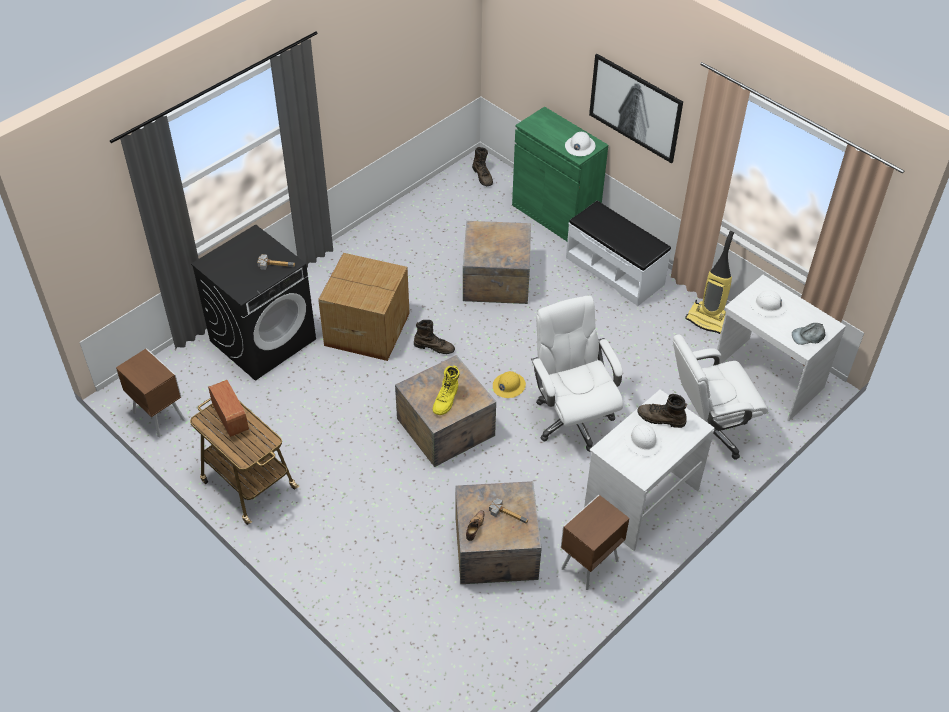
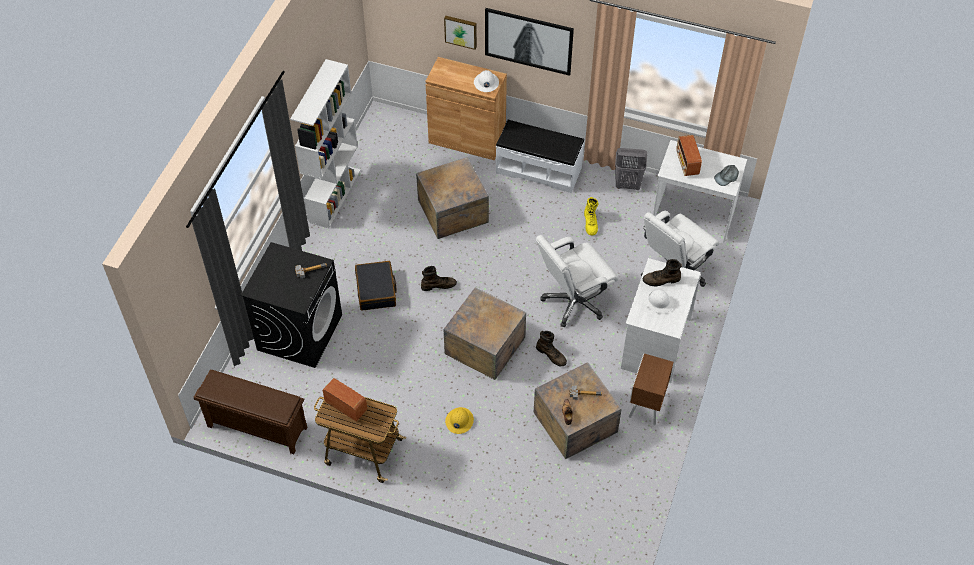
camera: 25 degrees left, 5 degrees up
brown nightstand [116,348,185,437] -> brown shoe rack [194,370,307,454]
cardboard box [318,253,410,361] -> black suitcase [355,261,397,311]
yellow boot [432,365,460,415] -> yellow boot moved to [584,197,598,235]
brown boot [472,147,493,186] -> brown boot moved to [536,331,567,366]
yellow hard hat [493,371,526,398] -> yellow hard hat moved to [445,407,474,434]
green cabinet [512,106,608,241] -> brown cabinet [425,57,507,160]
white office chair [531,296,623,452] -> white office chair turned 75 degrees counterclockwise [536,235,619,327]
vacuum cleaner [685,231,734,334] -> grey laundry basket [615,148,647,190]
white hard hat [750,290,787,317] -> radio [676,135,702,176]
none -> white bookcase [290,59,361,229]
none -> picture [444,16,477,50]

